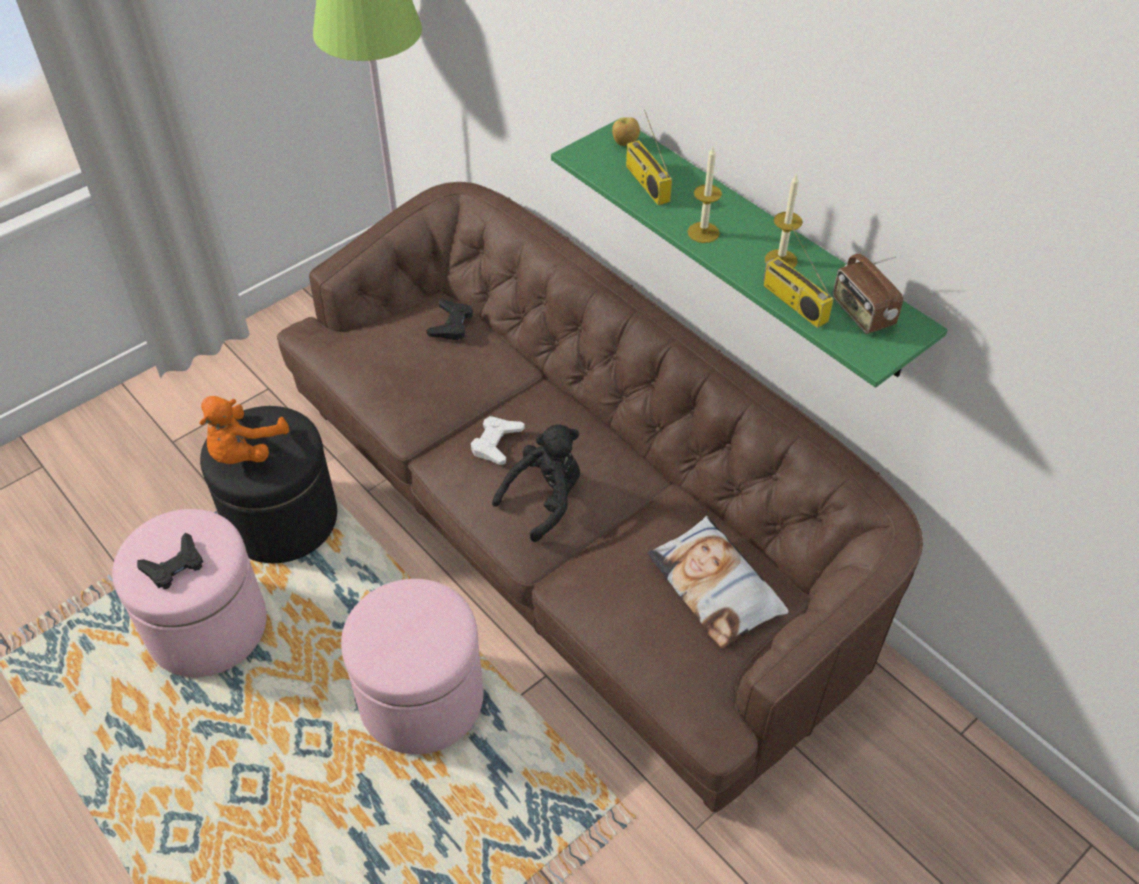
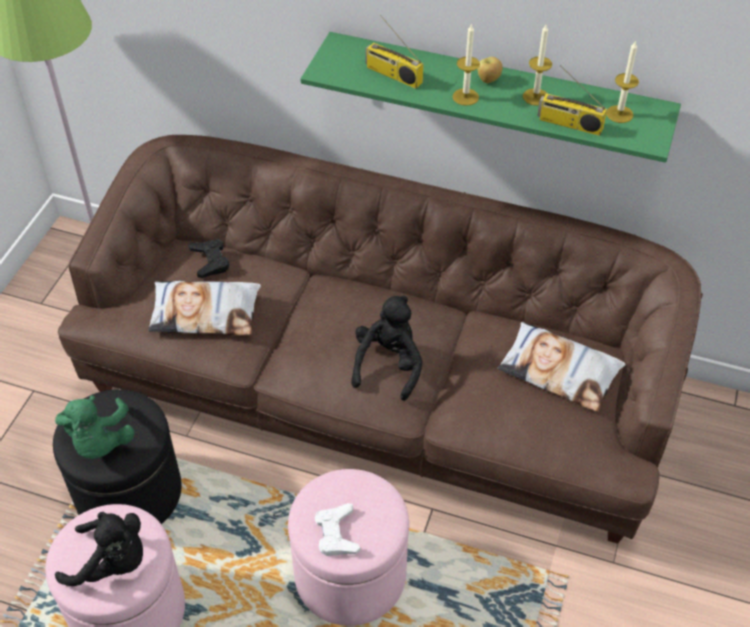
camera: 30 degrees left, 0 degrees up
black game controller [137,533,203,589] -> black plush toy [55,512,143,586]
orange plush toy [199,396,289,464] -> green plush toy [55,395,135,459]
white game controller [471,416,525,465] -> white game controller moved to [315,503,360,556]
apple [612,117,640,146] -> apple moved to [478,57,503,83]
radio [833,254,903,334] -> candle [606,41,639,123]
none -> pillow [148,280,261,335]

